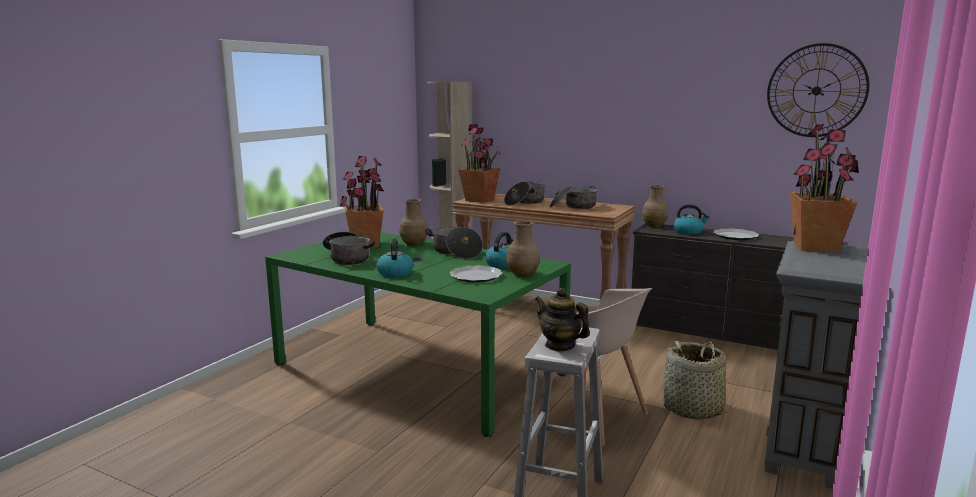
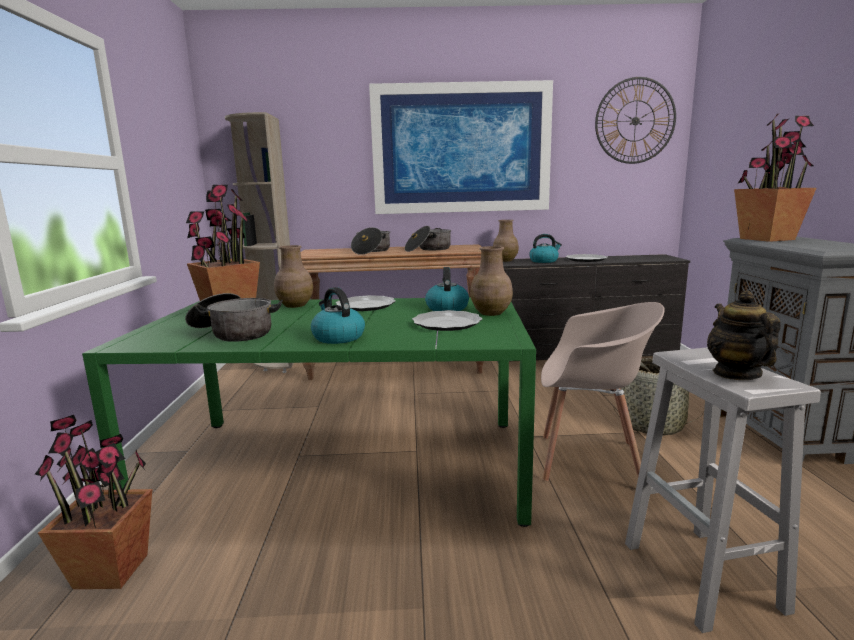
camera: 30 degrees left, 0 degrees up
cooking pot [426,227,483,259] -> plate [336,295,396,311]
potted plant [459,124,501,203] -> potted plant moved to [35,415,152,589]
teapot [535,288,590,351] -> teapot turned 75 degrees clockwise [707,291,781,380]
none -> picture [369,80,553,214]

